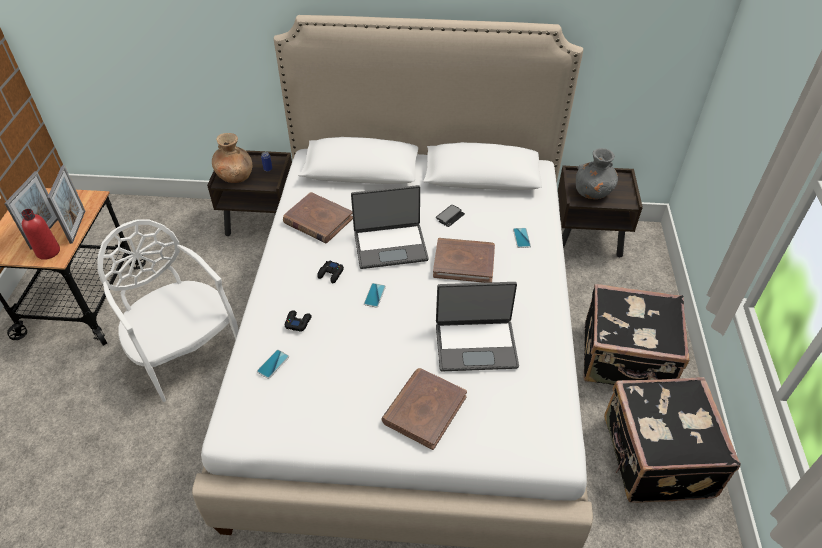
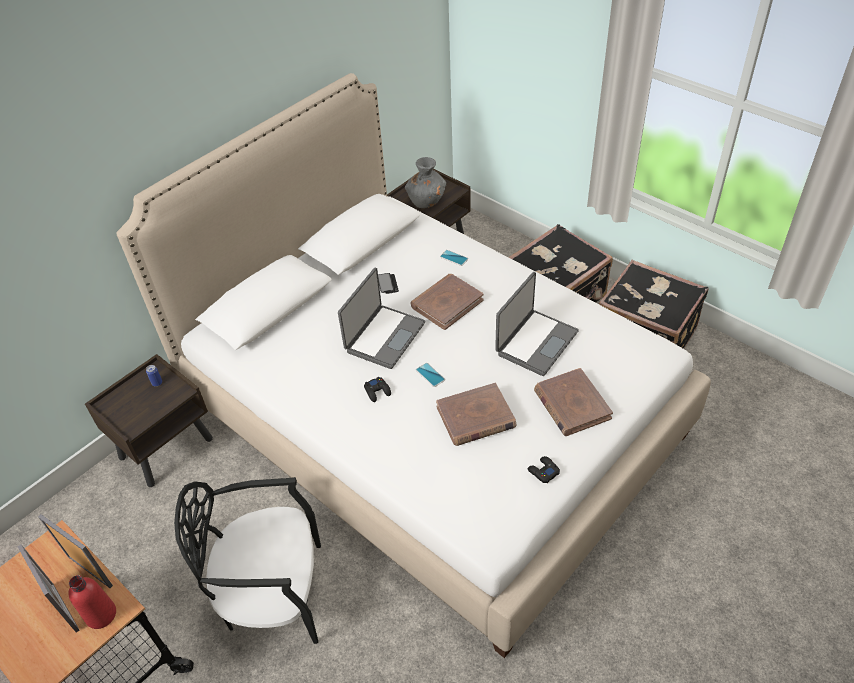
camera: 50 degrees left, 0 degrees up
white chair [97,219,239,402] -> black chair [174,477,321,644]
brown vase [212,133,252,183] -> none
phone [257,350,289,379] -> none
brown book [283,192,353,243] -> brown book moved to [436,383,516,446]
black game controller [285,311,312,332] -> black game controller moved to [528,456,560,483]

